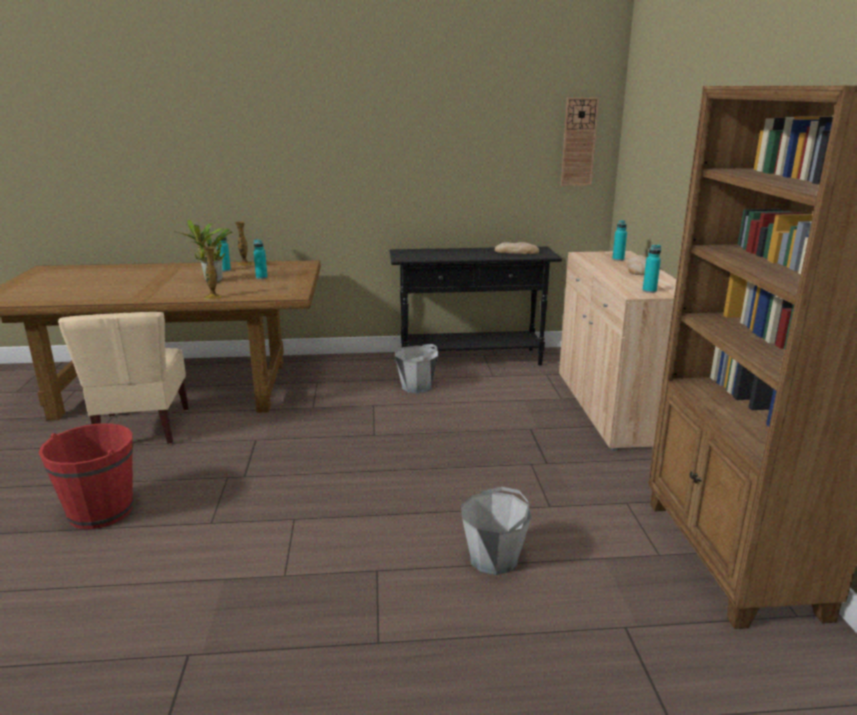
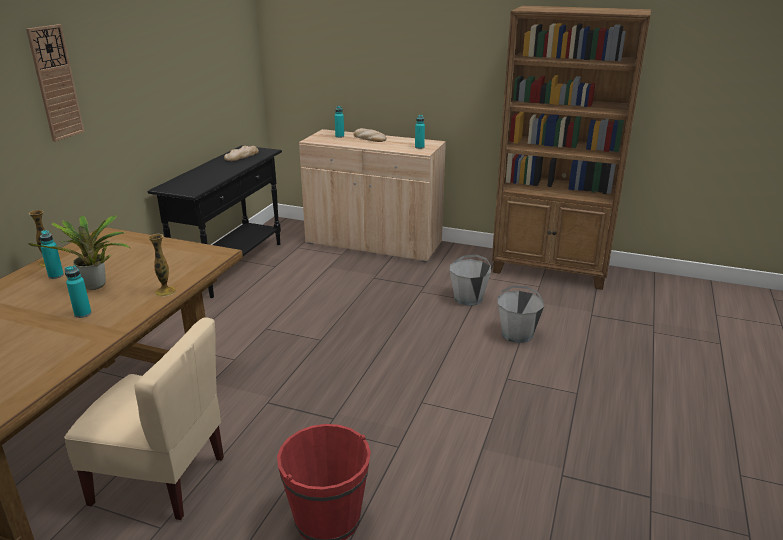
camera: 65 degrees left, 5 degrees up
turquoise bottle [254,239,268,279] -> turquoise bottle moved to [64,265,91,318]
grey bucket [395,344,438,393] -> grey bucket moved to [450,254,491,306]
wall clock [561,97,599,186] -> wall clock moved to [26,24,84,142]

